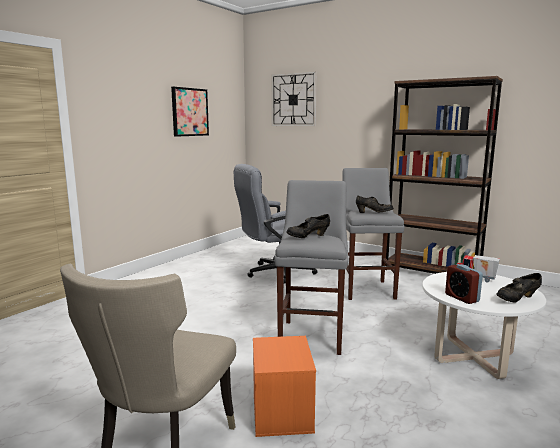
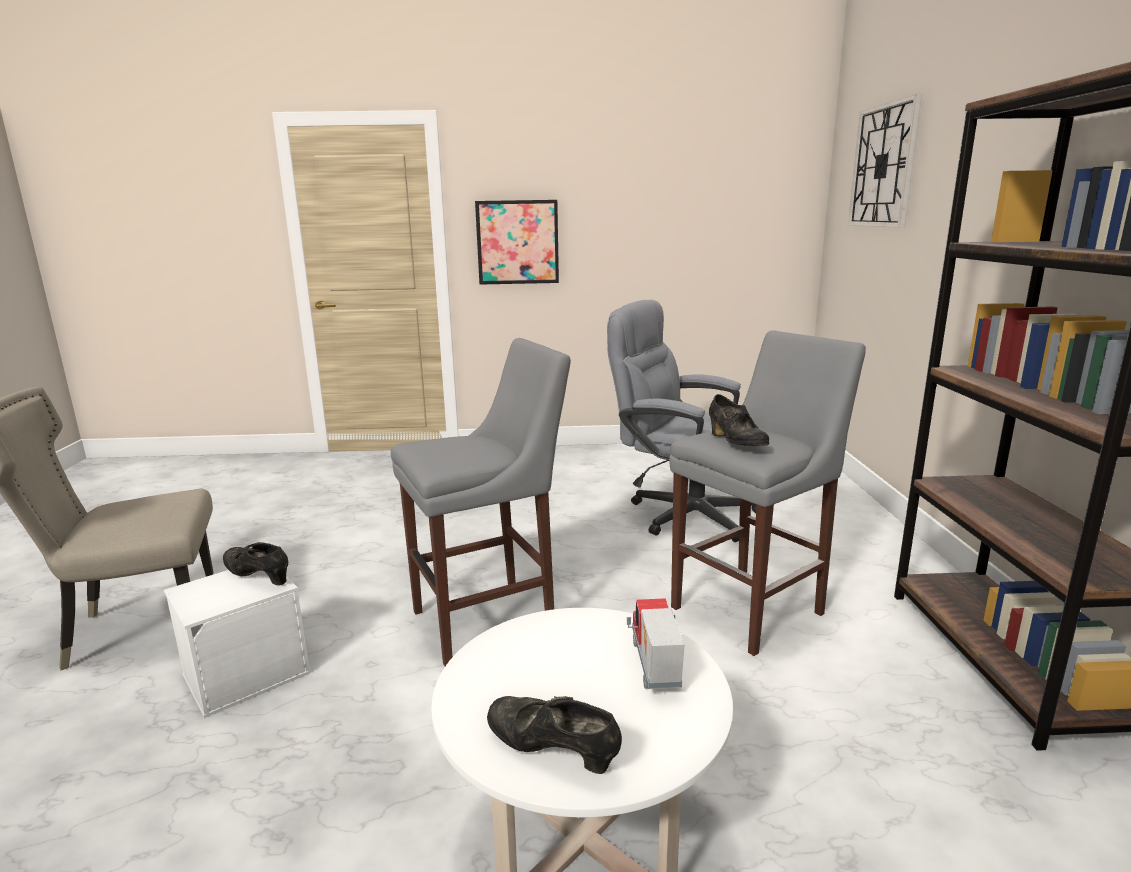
camera: 55 degrees right, 5 degrees up
picture [171,87,209,137] -> picture moved to [475,200,559,285]
orange storage box [253,336,316,437] -> white storage box [164,570,311,718]
black shoe [286,214,330,238] -> black shoe moved to [223,542,288,586]
alarm clock [445,264,483,304] -> none

